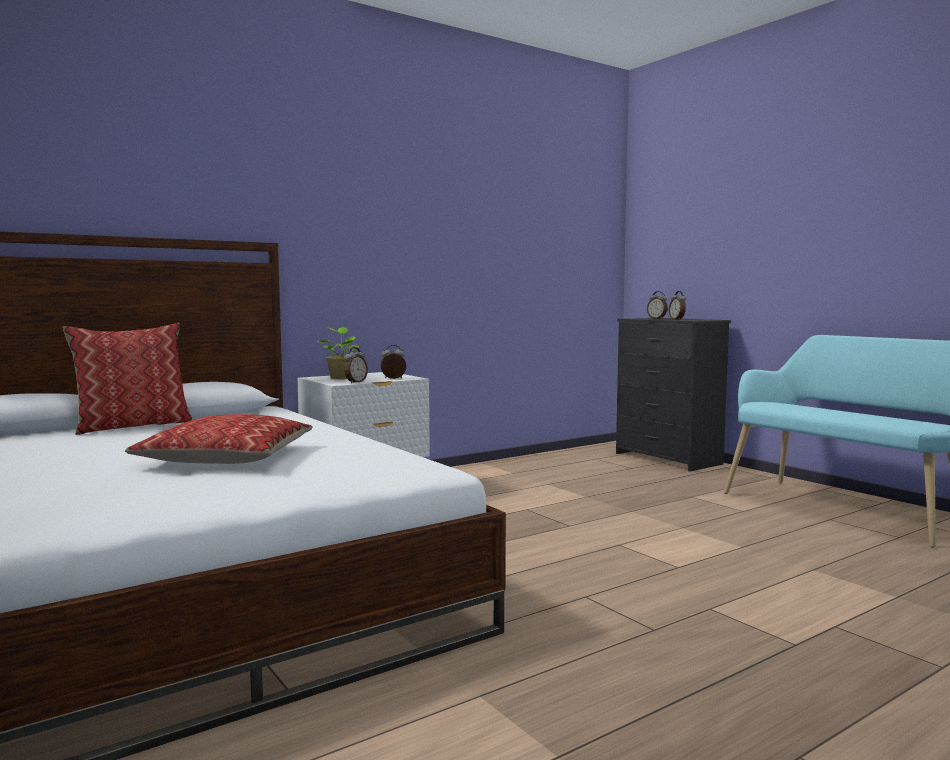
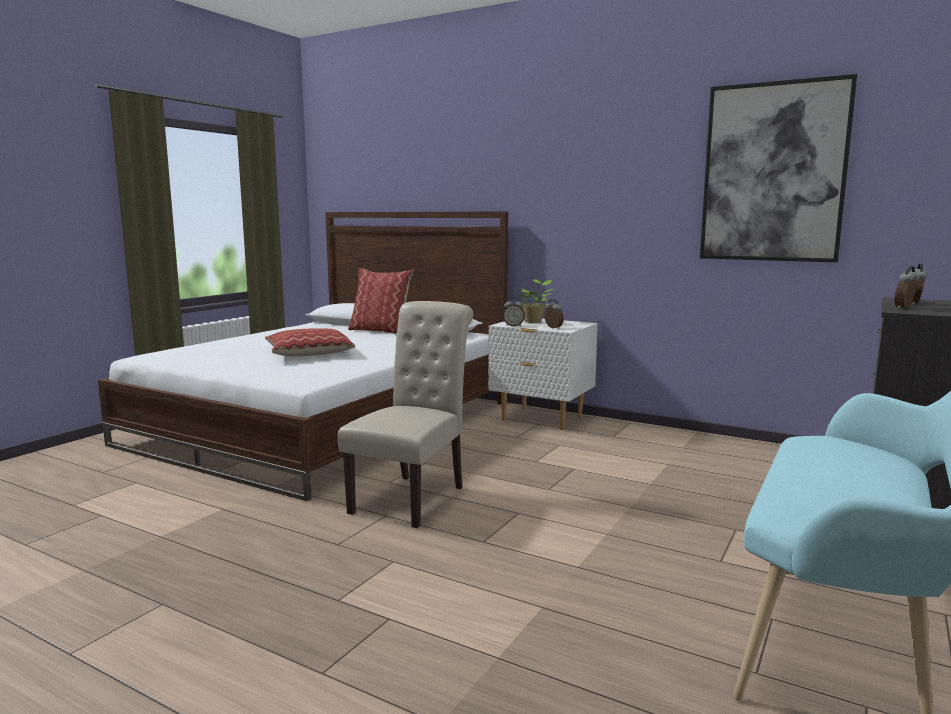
camera: 65 degrees right, 5 degrees up
none -> beige chair [338,301,473,528]
none -> picture [700,74,858,262]

